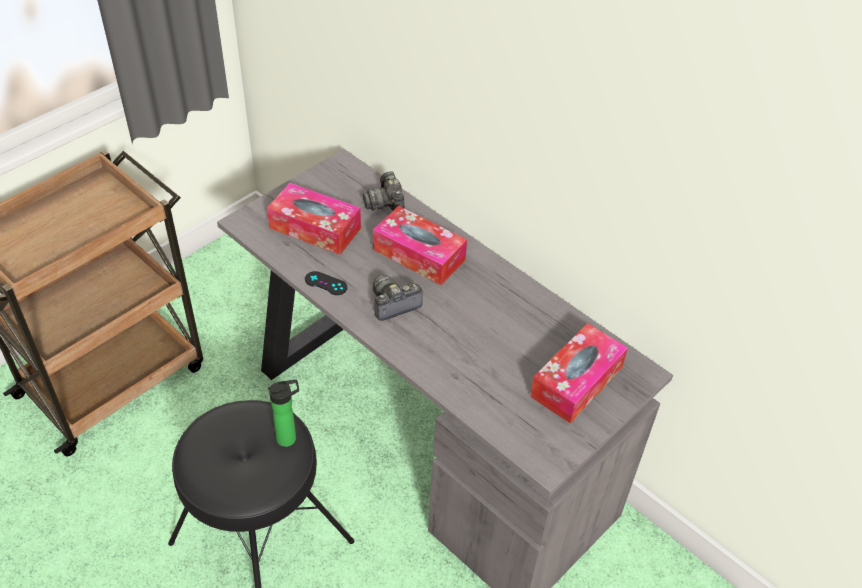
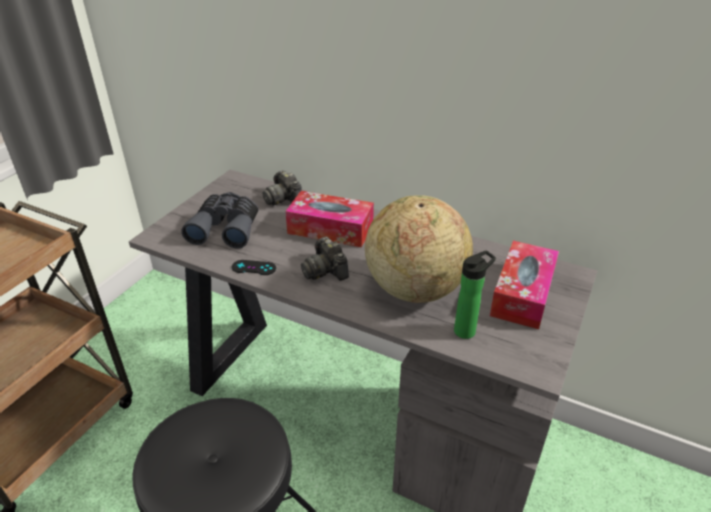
camera: 15 degrees left, 10 degrees down
tissue box [267,183,361,255] -> grey binoculars [181,192,258,249]
bottle [268,380,299,447] -> bottle moved to [454,250,496,339]
camera [373,275,423,321] -> camera turned 75 degrees counterclockwise [301,237,349,281]
none -> globe [365,195,473,303]

